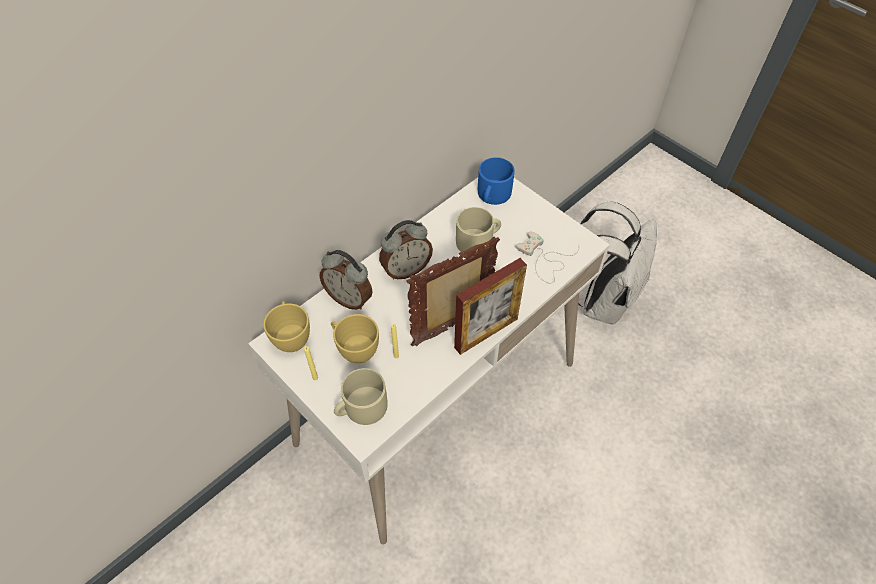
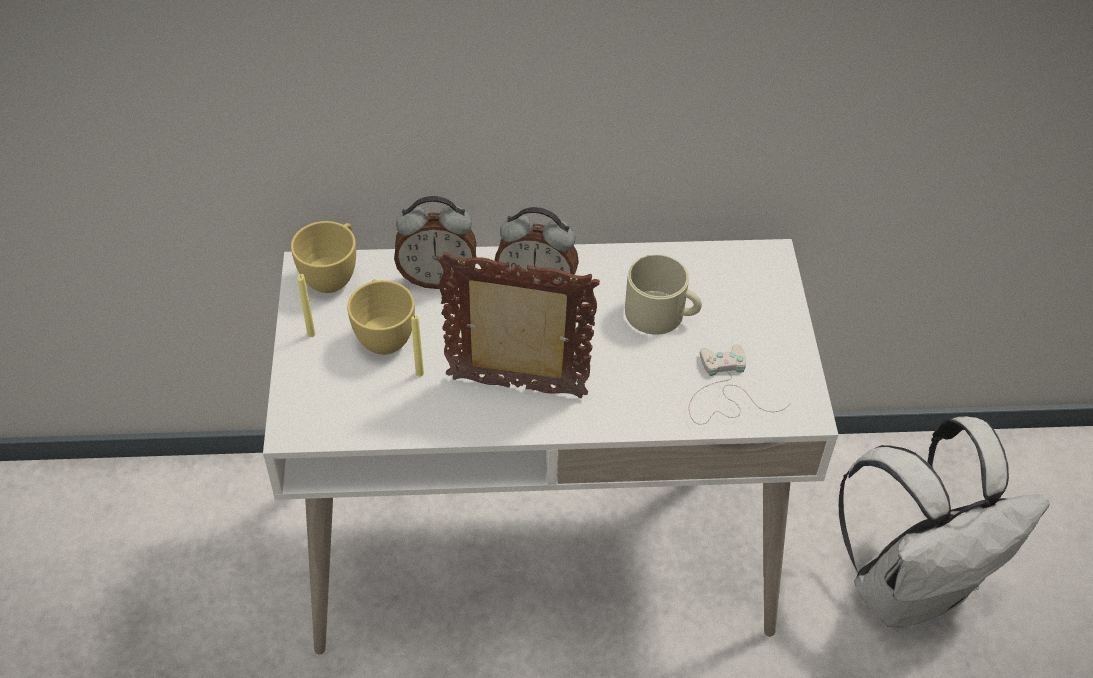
camera: 40 degrees right, 5 degrees down
alarm clock [319,250,373,310] -> alarm clock turned 75 degrees counterclockwise [394,196,477,289]
beige mug [334,368,388,425] -> none
picture frame [454,258,527,355] -> none
blue mug [478,157,515,205] -> none

